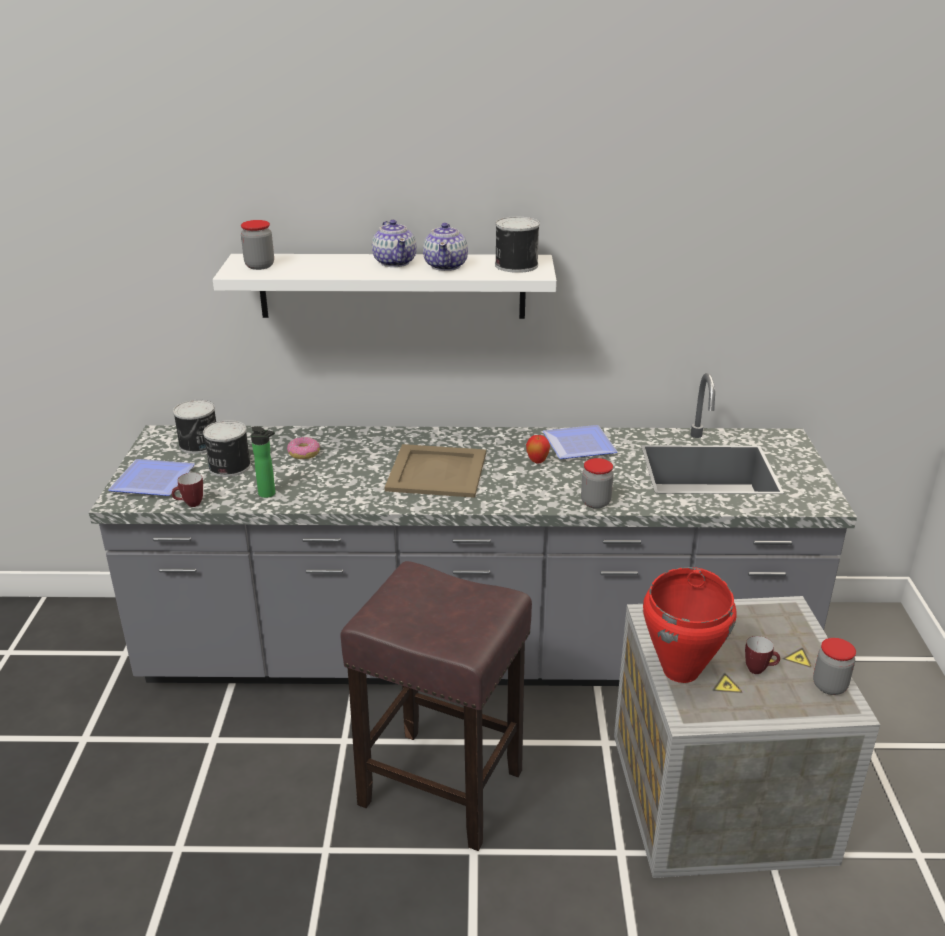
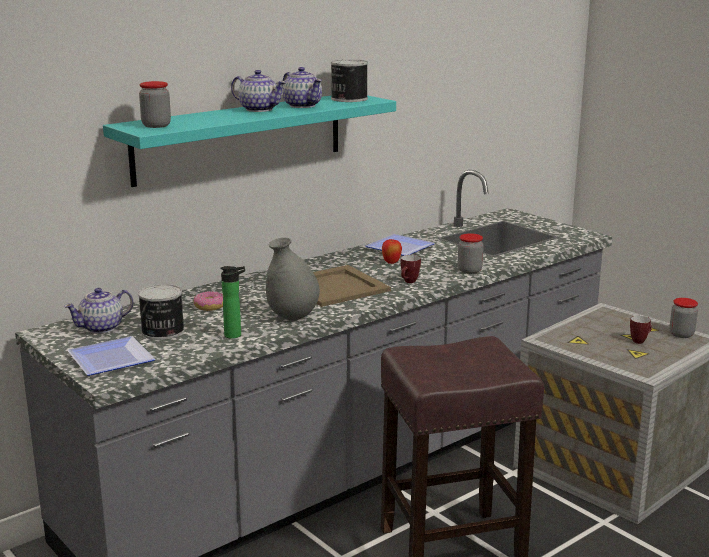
camera: 40 degrees left, 10 degrees down
mug [172,473,203,507] -> mug moved to [401,255,421,283]
can [173,400,216,454] -> teapot [64,288,133,334]
white shelf [213,254,557,319] -> turquoise shelf [103,96,396,187]
red cooking pot [643,567,737,683] -> none
none -> grey vase [266,237,320,320]

